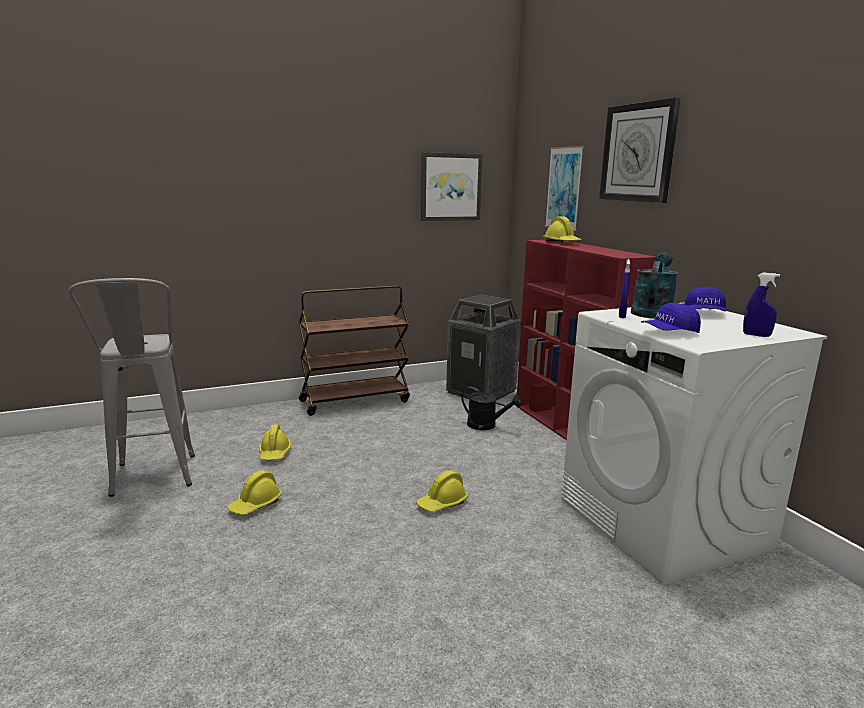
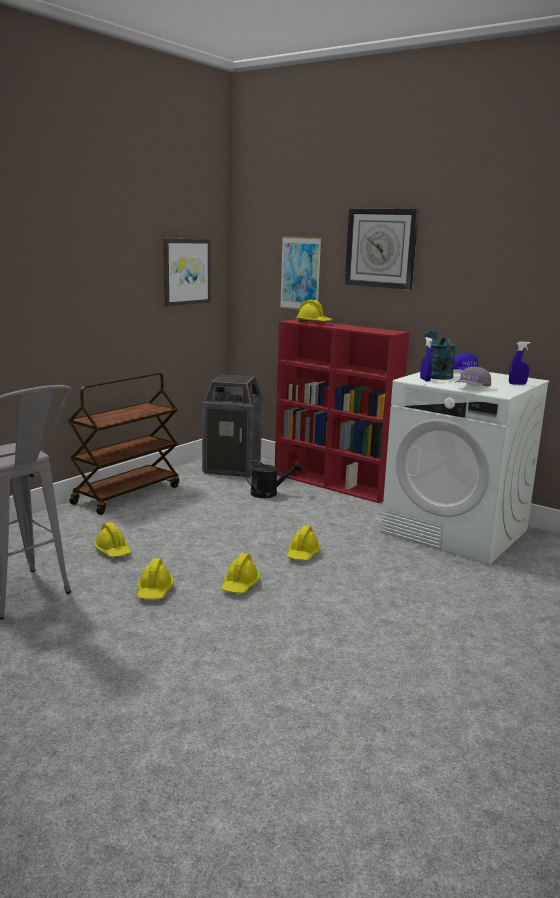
camera: 30 degrees left, 0 degrees up
blue cap [641,303,701,333] -> grey cap [455,367,491,386]
none -> yellow hard hat [221,553,260,593]

